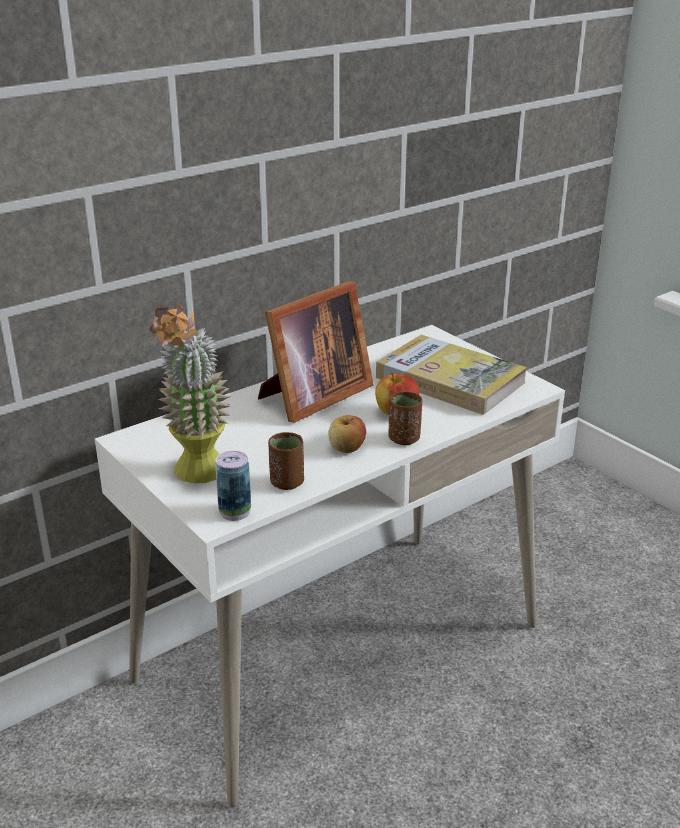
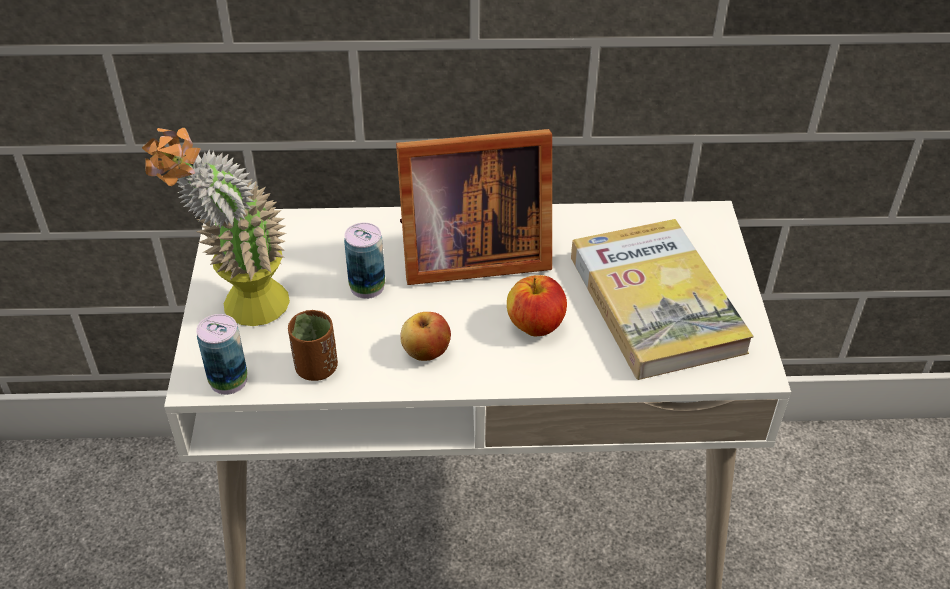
camera: 35 degrees right, 15 degrees up
brown cup [388,391,422,445] -> none
none -> can [344,223,385,299]

